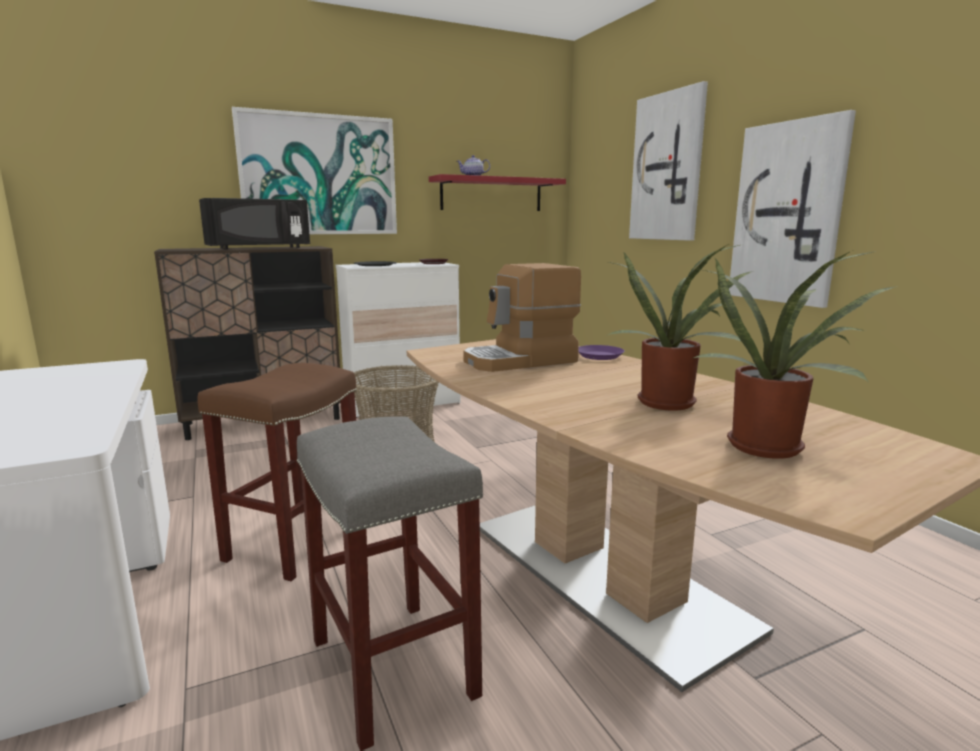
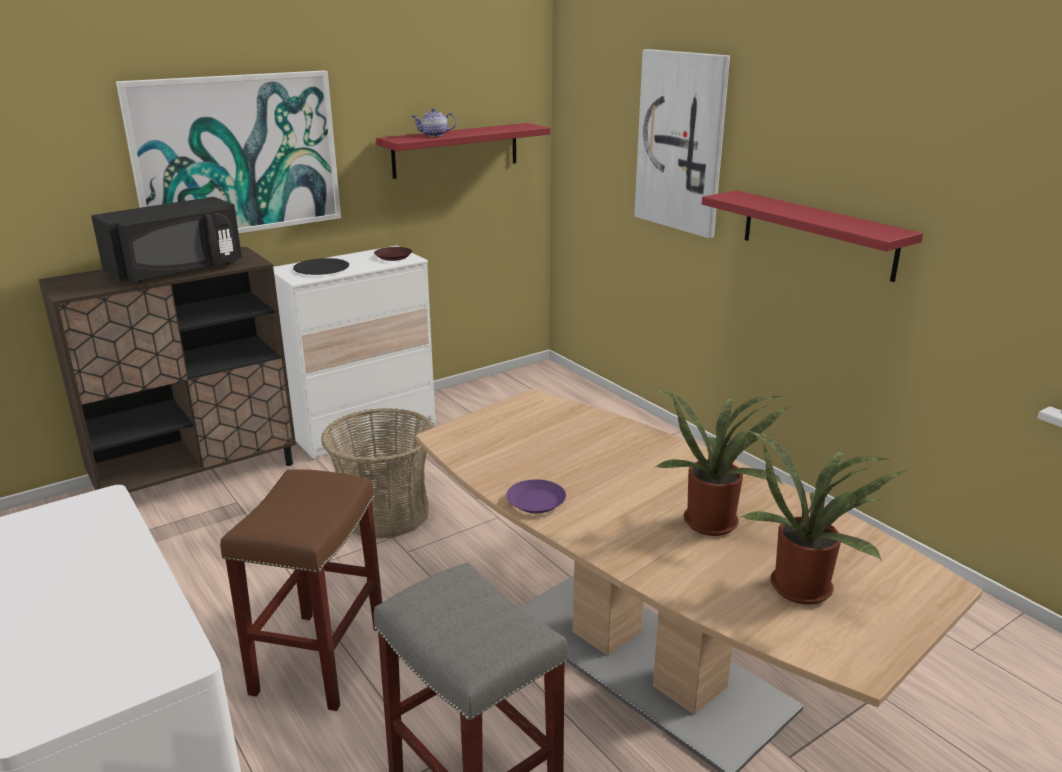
camera: 10 degrees left, 10 degrees up
coffee machine [463,263,581,372] -> none
purple plate [578,345,625,360] -> purple plate moved to [506,479,566,513]
picture [729,110,856,308] -> red shelf [702,190,923,282]

